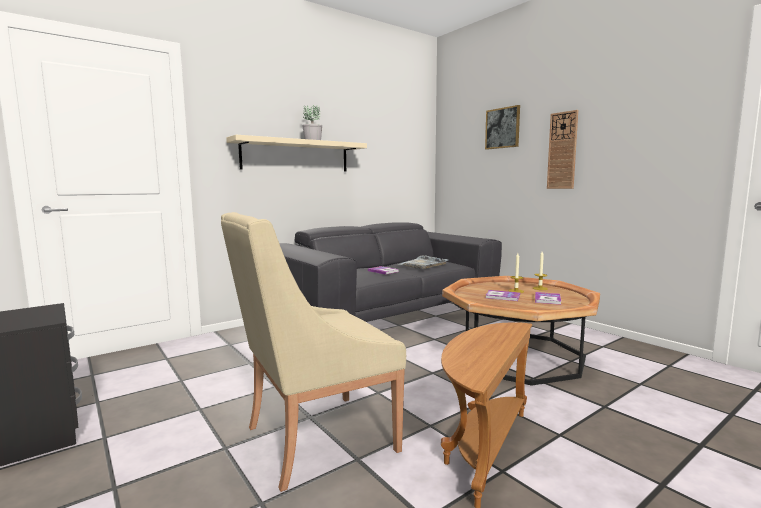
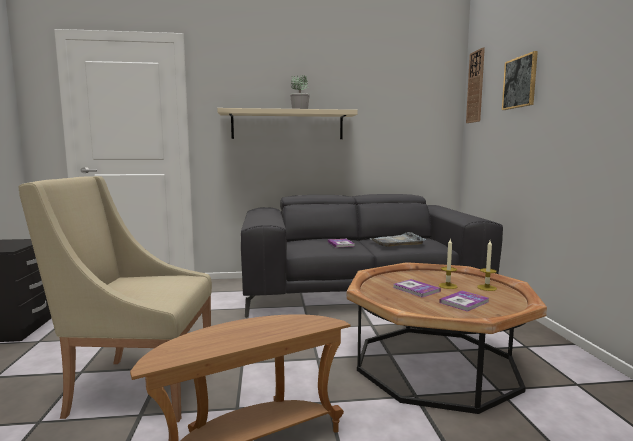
camera: 30 degrees right, 0 degrees up
wall clock [547,110,578,189] -> wall clock moved to [466,47,485,123]

